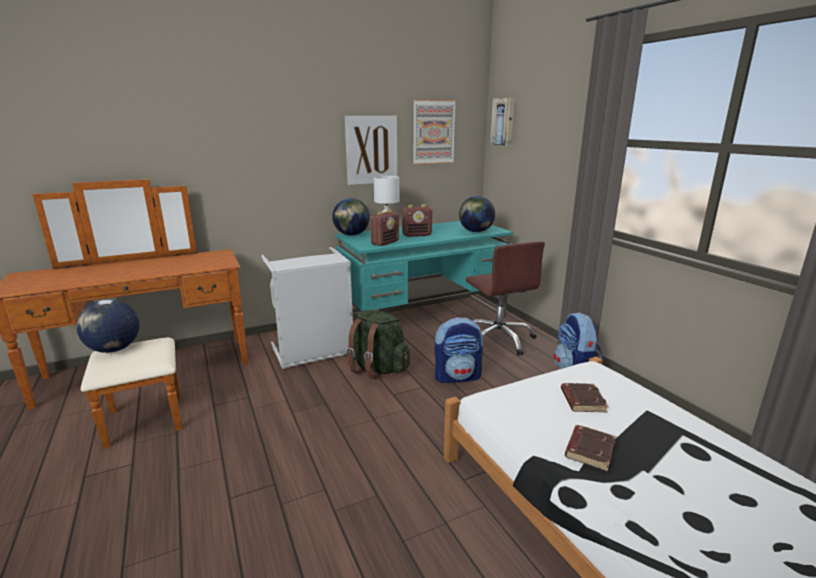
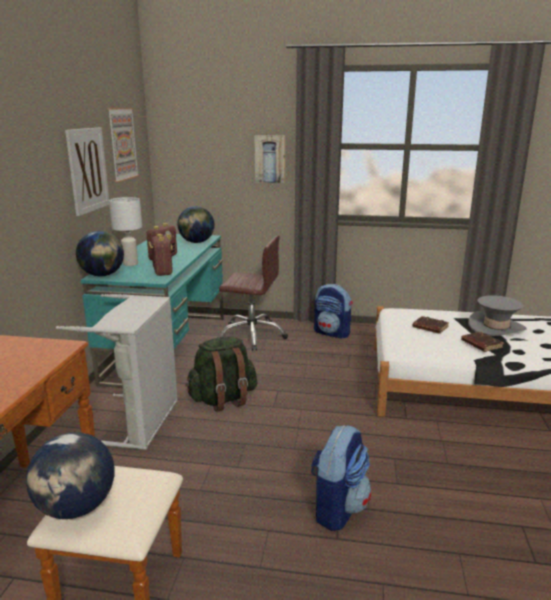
camera: 55 degrees left, 0 degrees up
backpack [434,317,483,383] -> backpack moved to [311,425,372,531]
picture [490,98,515,146] -> picture moved to [254,135,285,183]
none -> grey hat [468,295,527,336]

